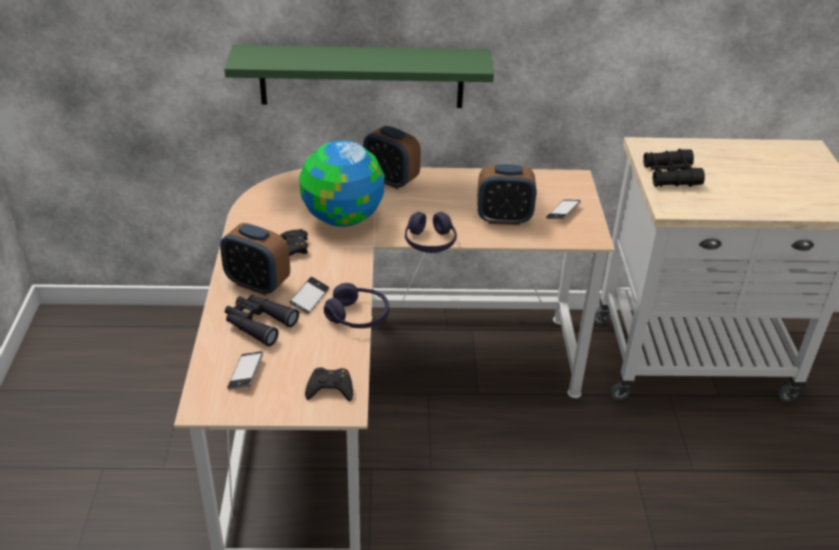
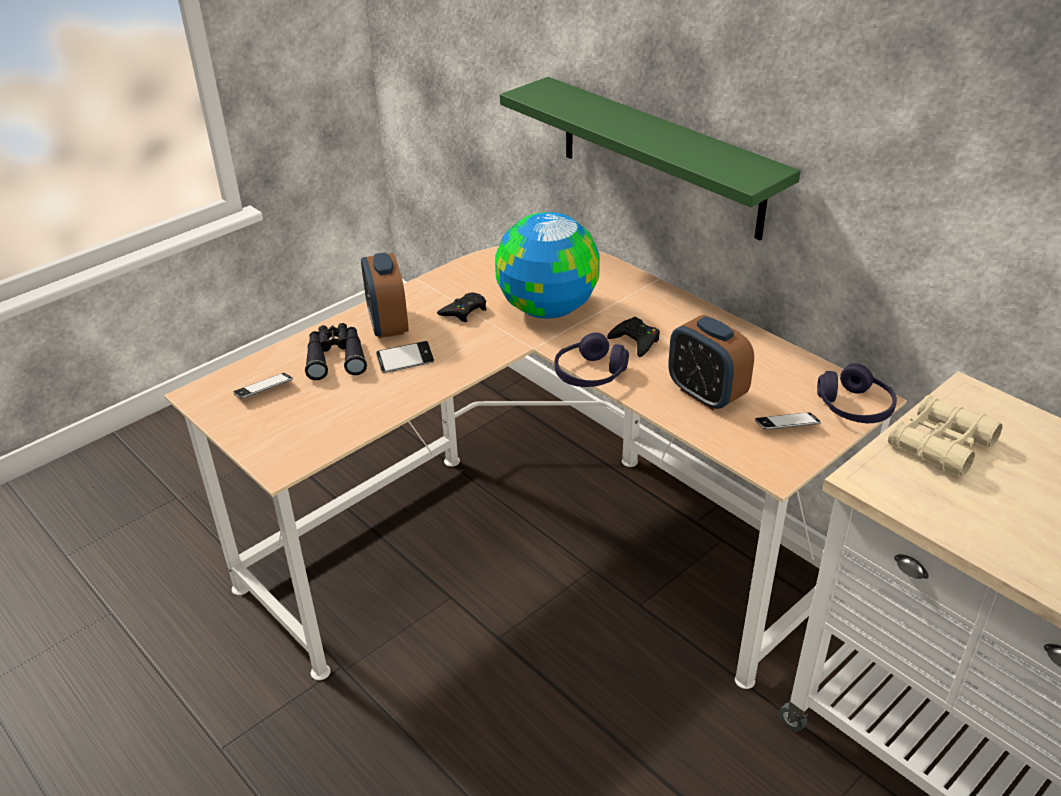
camera: 50 degrees right, 0 degrees up
black game controller [305,368,353,402] -> black game controller moved to [607,317,660,357]
purple headphones [324,283,389,328] -> purple headphones moved to [817,363,897,423]
alarm clock [363,126,421,189] -> none
black binoculars [643,149,705,187] -> beige binoculars [888,395,1003,476]

